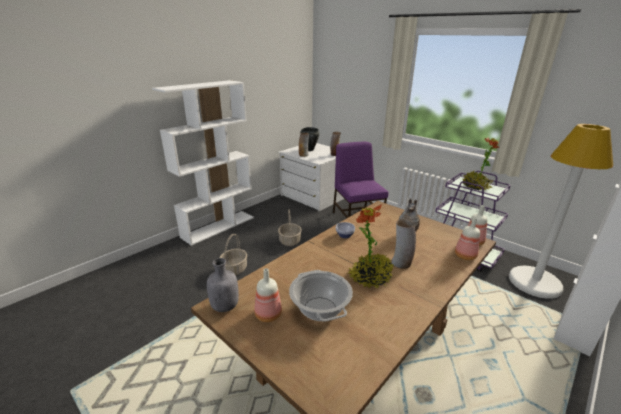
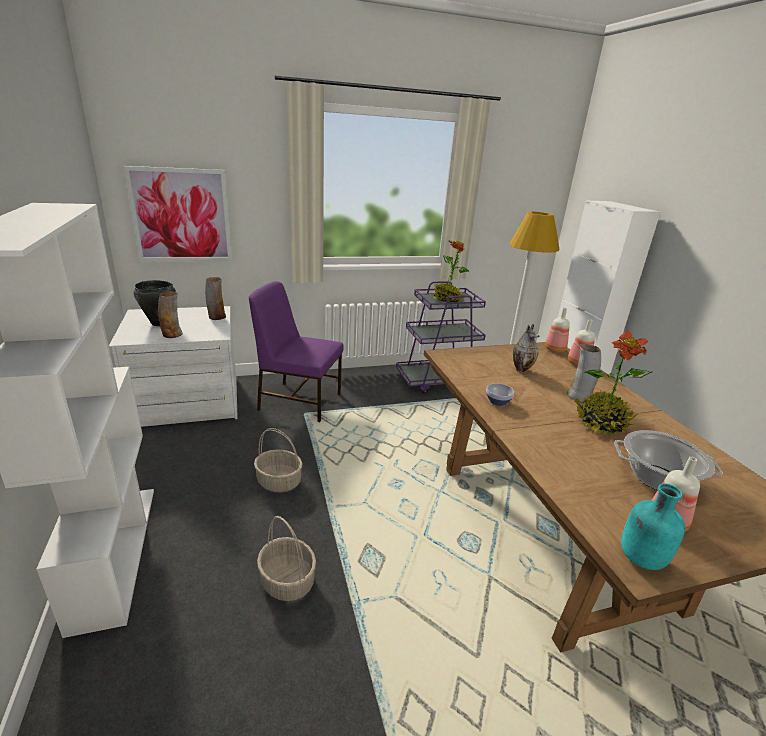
camera: 60 degrees left, 0 degrees up
grey bottle [207,258,239,312] -> turquoise bottle [621,483,685,570]
none -> picture [123,166,232,262]

